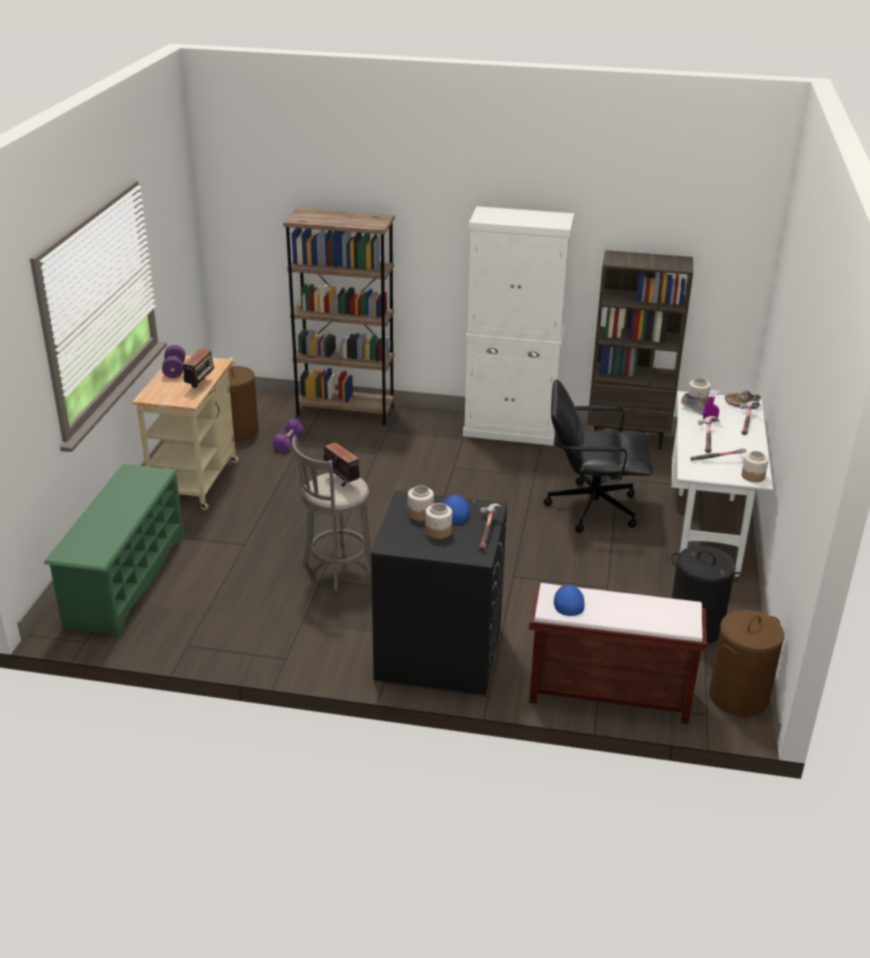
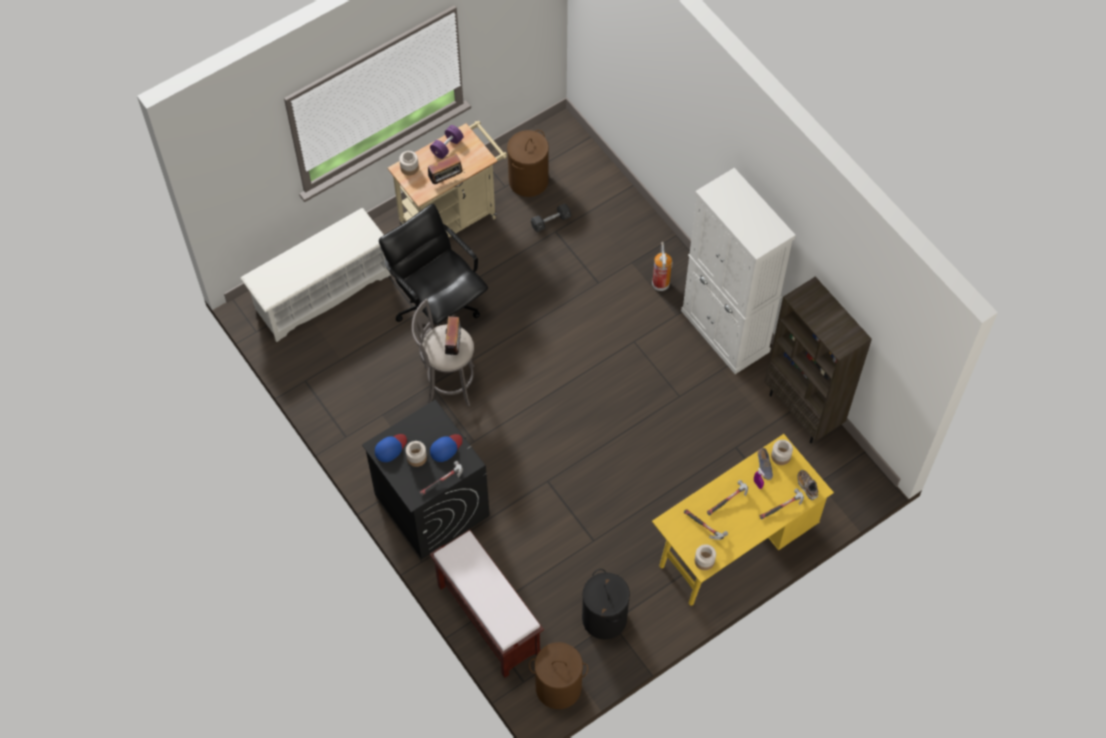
camera: 45 degrees right, 30 degrees up
green shoe rack [44,464,184,637] -> white shoe rack [240,208,390,342]
purple dumbbell [272,419,304,452] -> black dumbbell [531,203,571,232]
brown bookcase [283,208,395,426] -> none
jar [408,486,434,521] -> jar moved to [399,151,419,176]
black office chair [544,379,653,533] -> black office chair moved to [379,204,488,326]
blue cap [554,585,584,616] -> blue cap moved to [375,434,407,462]
white desk [671,391,773,577] -> yellow desk [652,434,834,606]
none -> fire extinguisher [652,242,672,291]

